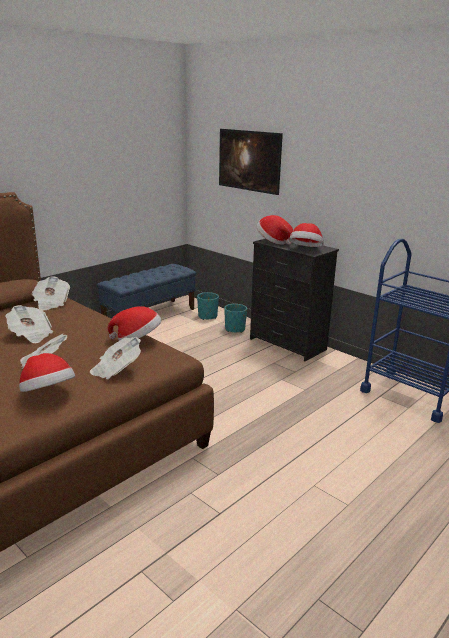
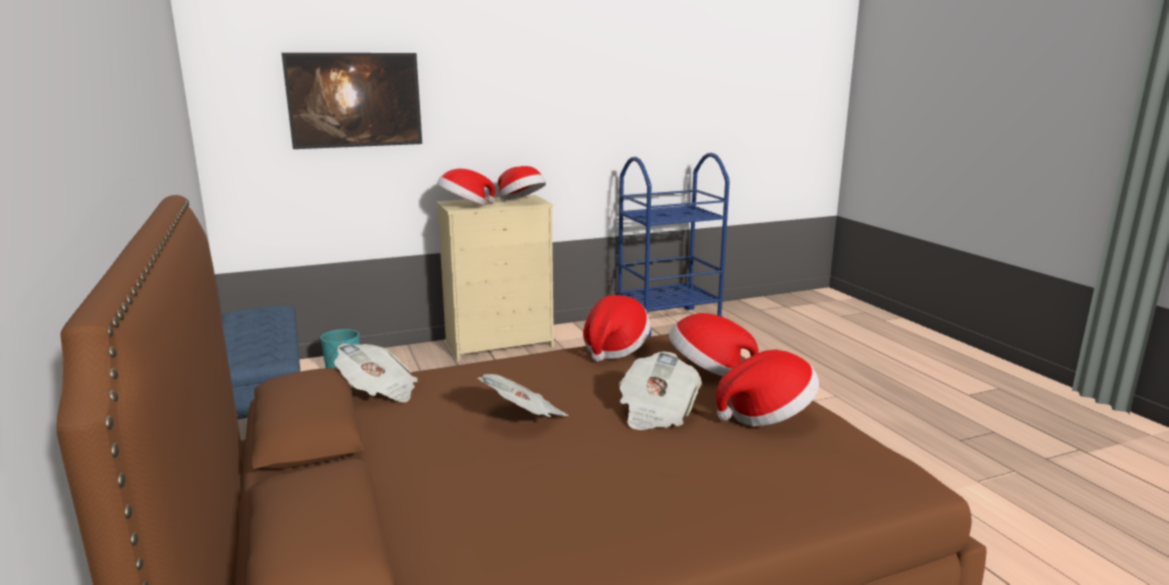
camera: 65 degrees left, 5 degrees down
newspaper [90,337,141,379] -> hat [669,313,759,376]
turquoise planter [224,304,247,333] -> none
black dresser [250,239,339,361] -> beige dresser [436,195,554,361]

